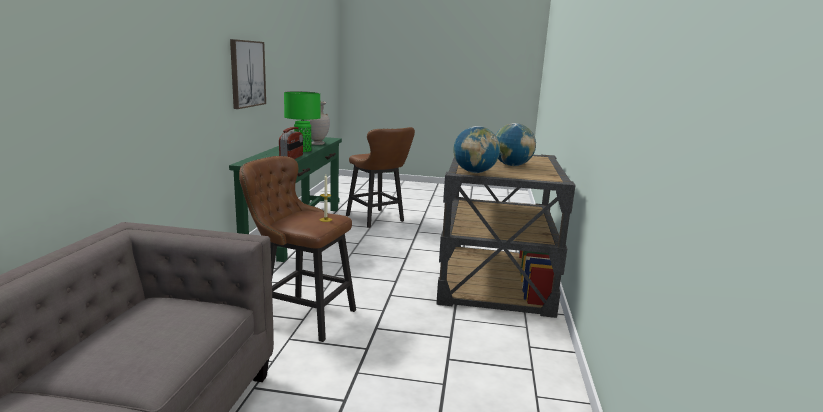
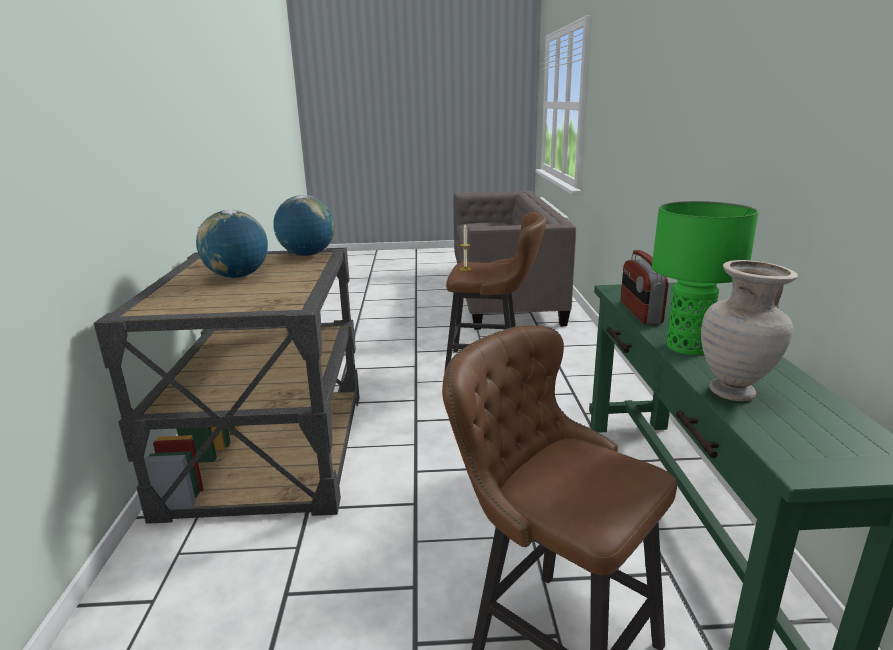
camera: 170 degrees right, 5 degrees up
picture [230,39,266,109] -> none

